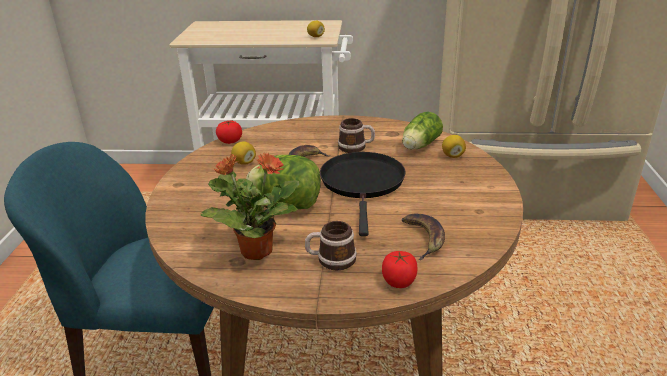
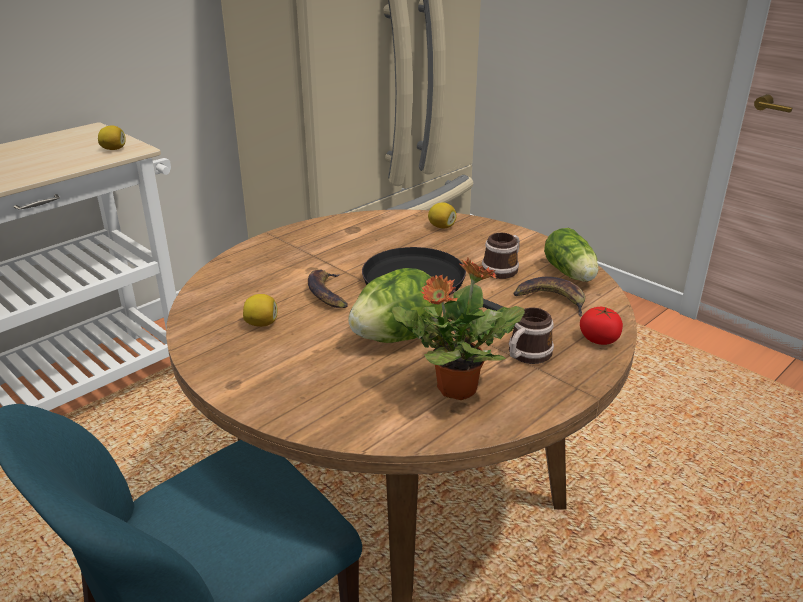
camera: 50 degrees left, 0 degrees up
tomato [216,120,242,144] -> none
mug [338,118,375,153] -> mug moved to [482,233,520,279]
lettuce [402,112,443,150] -> lettuce moved to [544,228,598,282]

